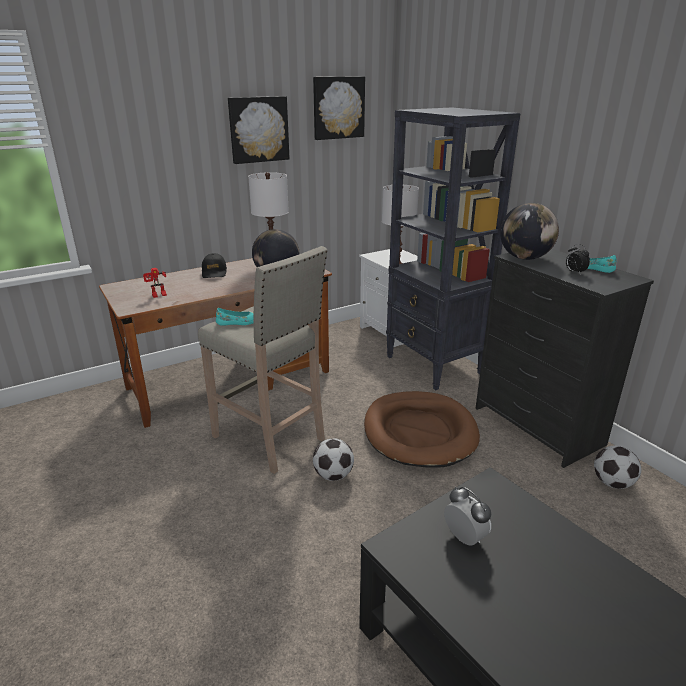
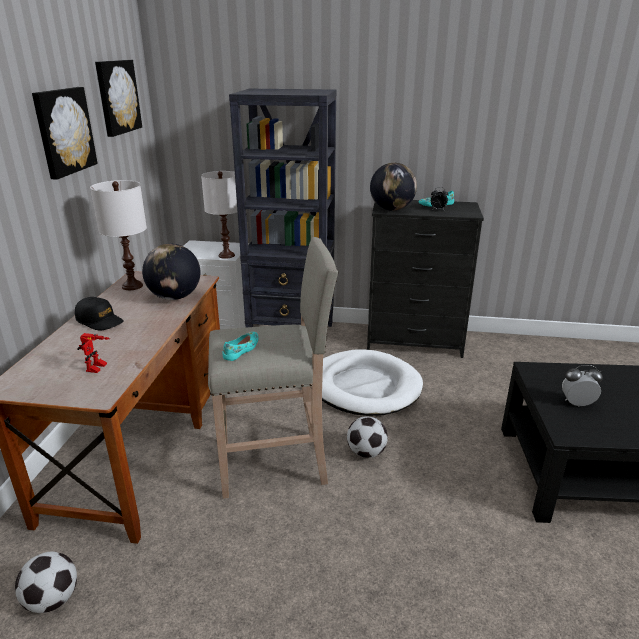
camera: 50 degrees left, 0 degrees up
brown dog bed [364,391,480,468] -> white dog bed [322,349,423,416]
football [594,446,641,489] -> football moved to [15,552,77,613]

